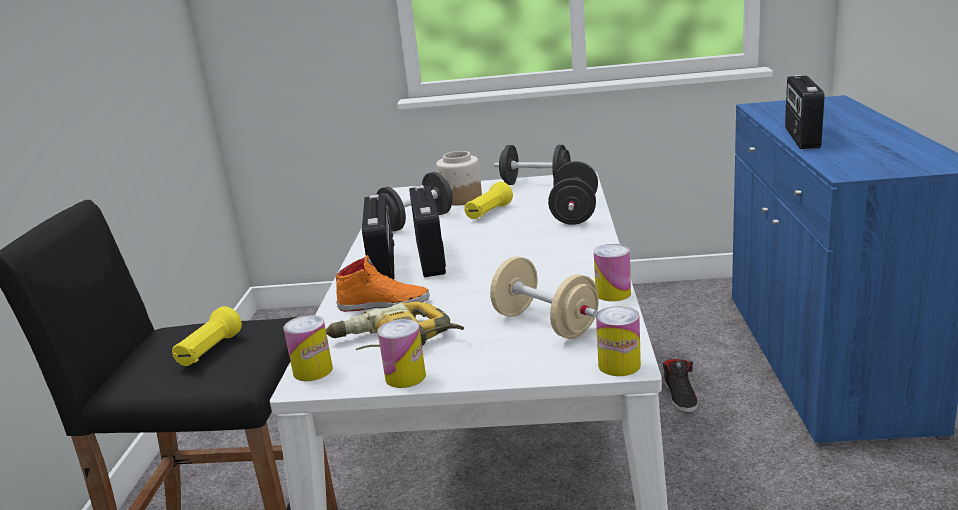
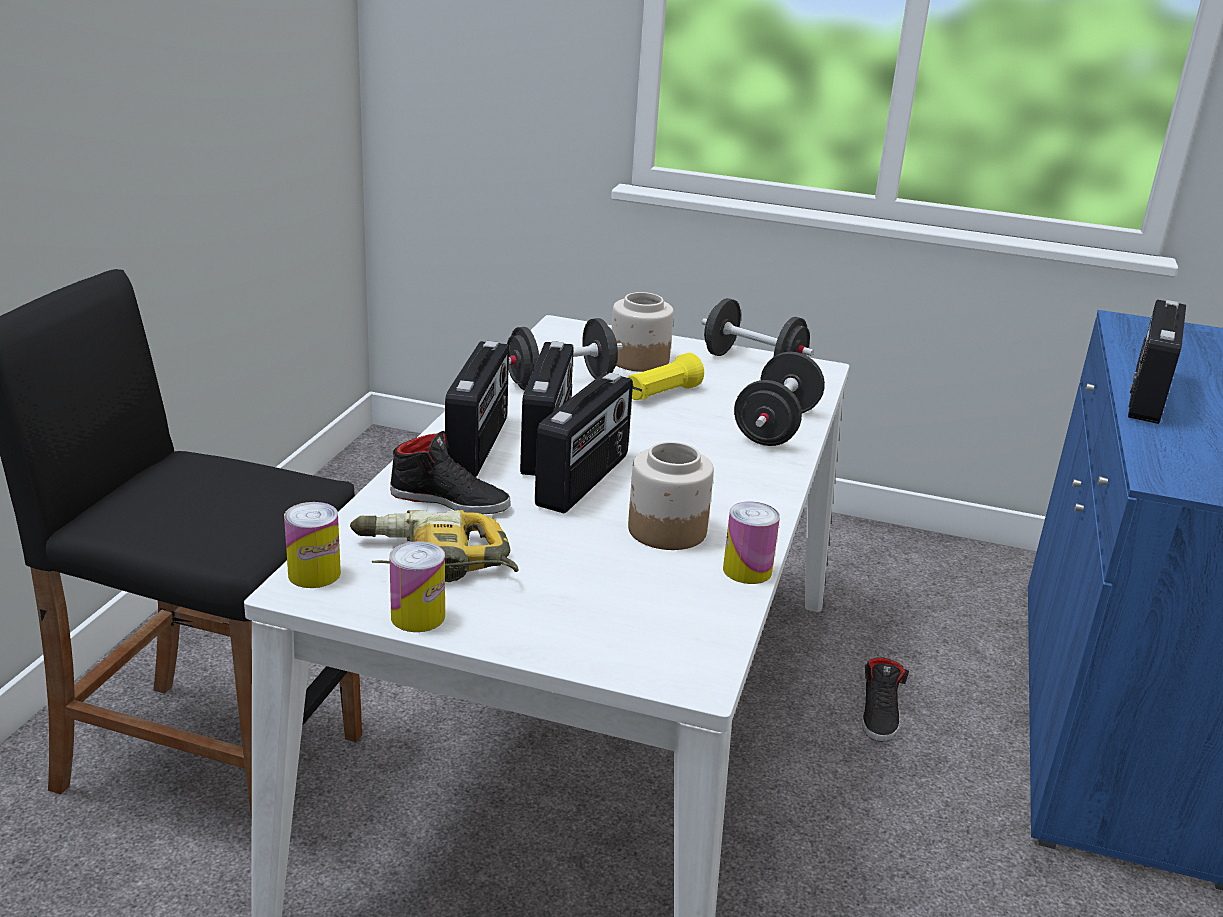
camera: 10 degrees right, 5 degrees up
yellow flashlight [172,306,242,366] -> none
orange shoe [335,255,430,312] -> black shoe [390,431,510,514]
beige dumbbell [490,256,599,339] -> none
can [596,306,641,376] -> none
none -> radio [535,373,633,513]
none -> jar [628,442,714,550]

